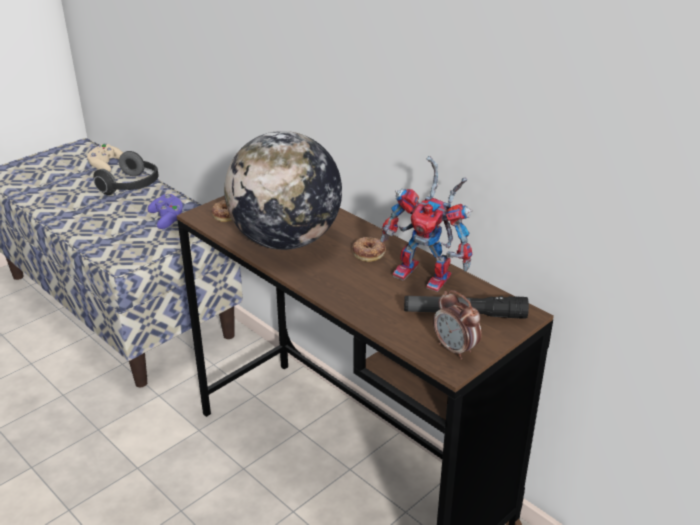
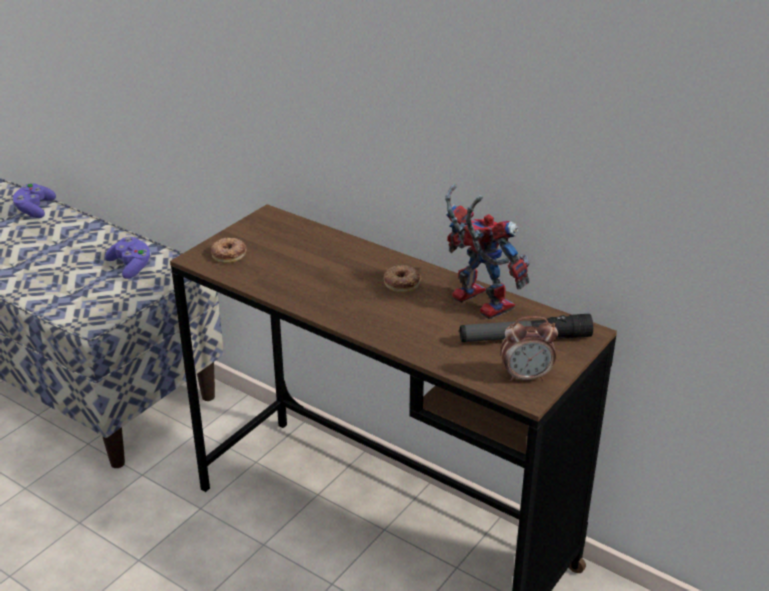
camera: 10 degrees left, 0 degrees up
beige game controller [87,143,123,172] -> purple game controller [13,183,56,218]
headphones [93,151,159,195] -> none
globe [224,131,342,250] -> none
toy robot [380,156,473,292] -> toy robot turned 150 degrees counterclockwise [445,184,530,319]
alarm clock [433,290,482,360] -> alarm clock turned 45 degrees counterclockwise [501,316,558,382]

